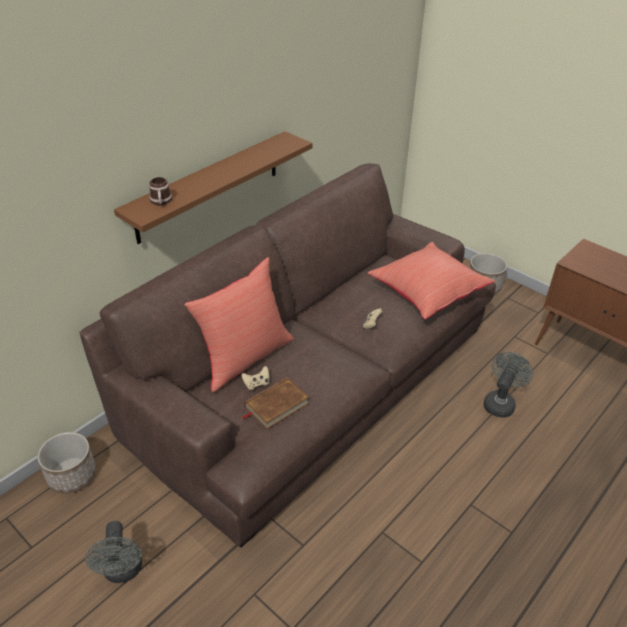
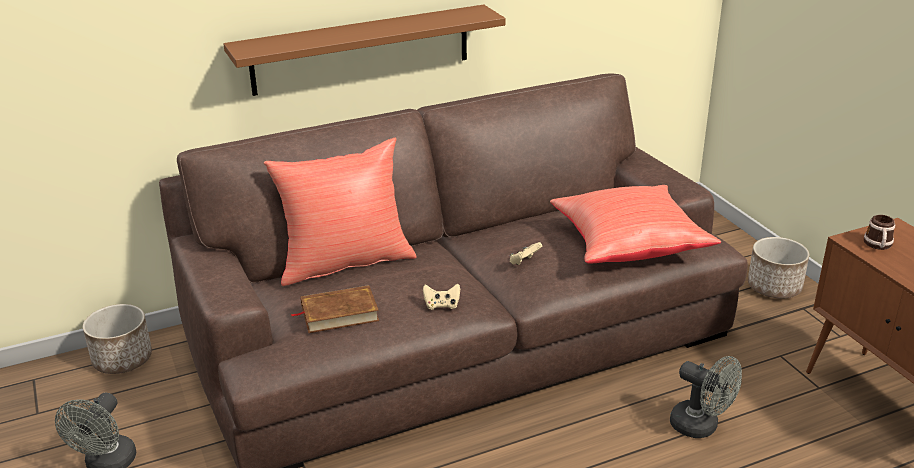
camera: 25 degrees right, 10 degrees down
mug [149,177,172,205] -> mug moved to [864,215,895,250]
beige game controller [241,366,269,390] -> beige game controller moved to [423,284,460,310]
grey fan [484,352,533,418] -> grey fan turned 75 degrees clockwise [670,356,742,438]

